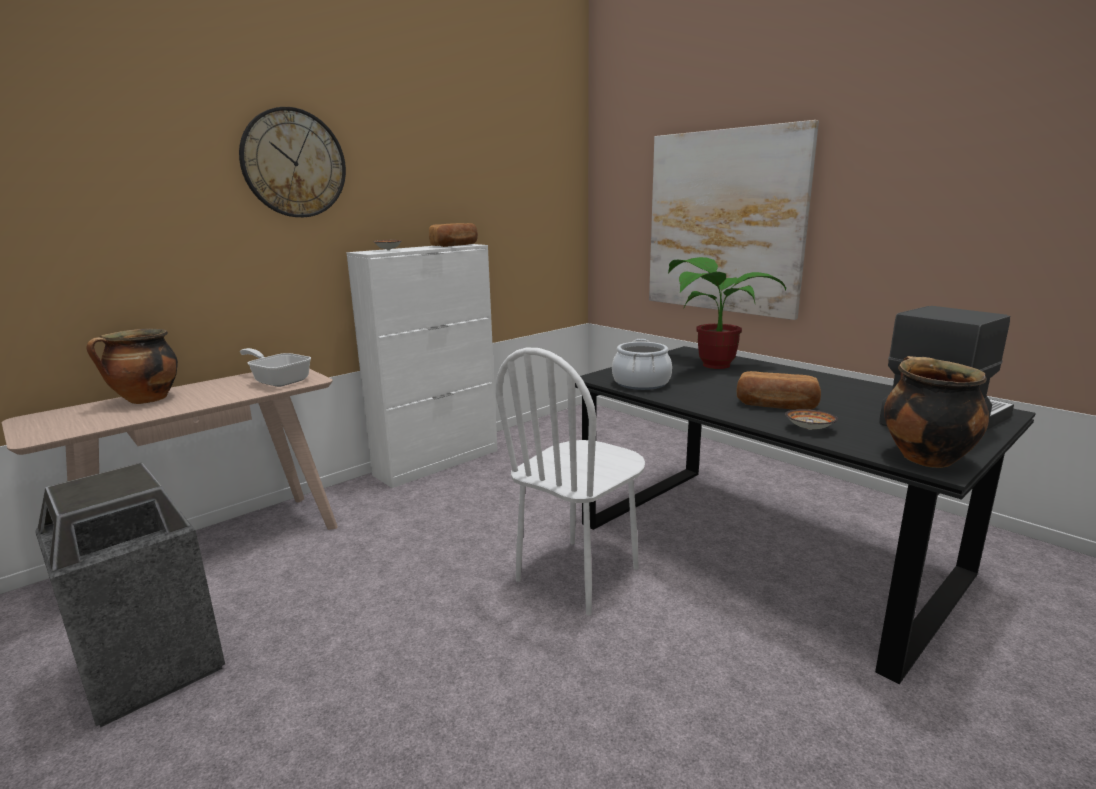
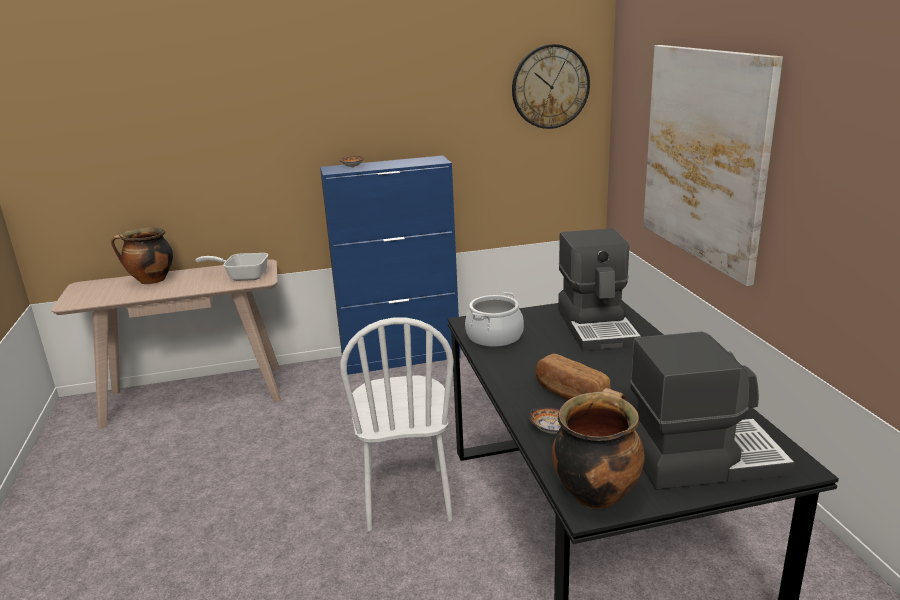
camera: 30 degrees right, 5 degrees up
trash can [35,462,225,728] -> none
wall clock [239,107,346,217] -> wall clock moved to [512,44,590,129]
frying pan [240,348,311,387] -> frying pan turned 60 degrees counterclockwise [195,253,268,281]
white cabinet [346,244,497,488] -> blue cabinet [320,155,461,375]
bread [429,223,478,247] -> none
white chair [496,348,645,616] -> white chair turned 75 degrees counterclockwise [340,317,454,531]
potted plant [668,257,786,369] -> coffee machine [558,228,641,351]

